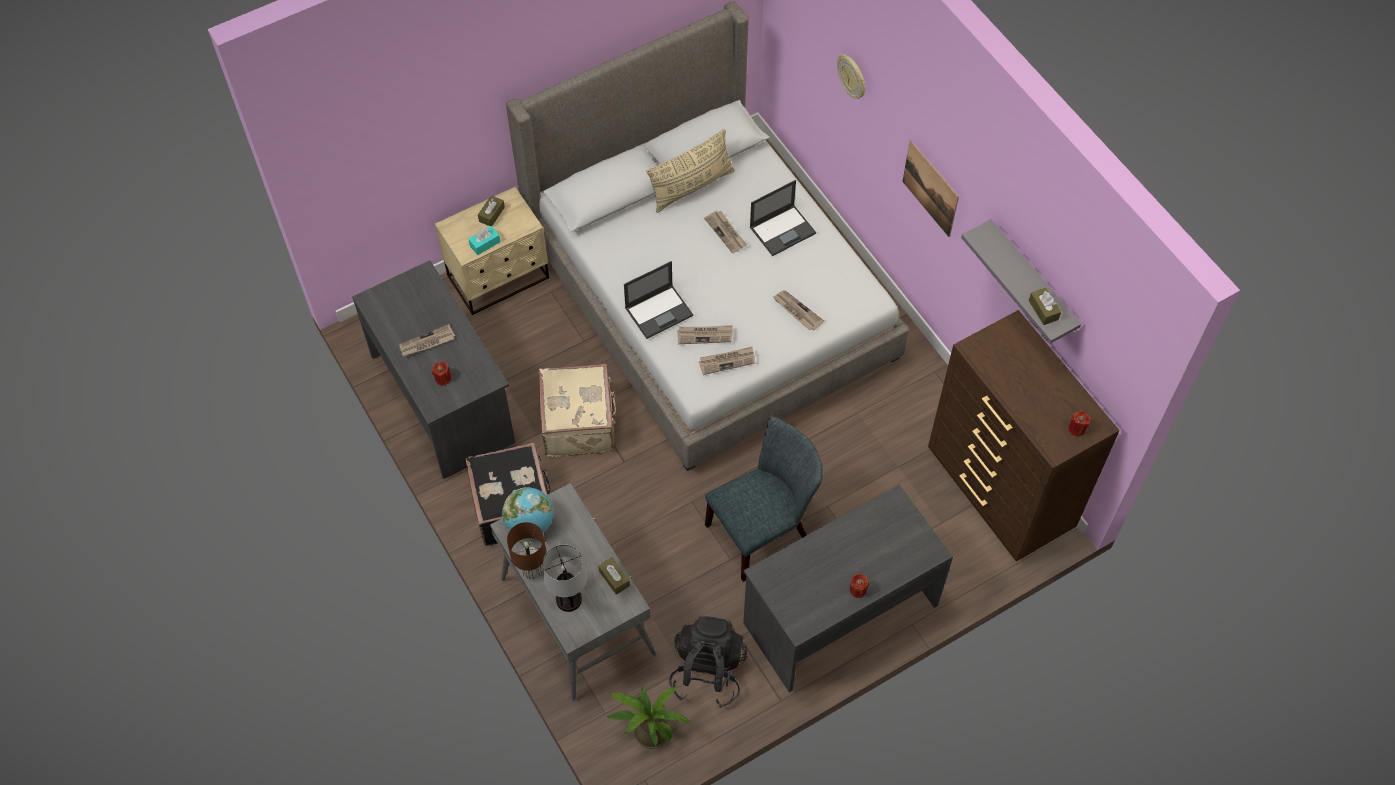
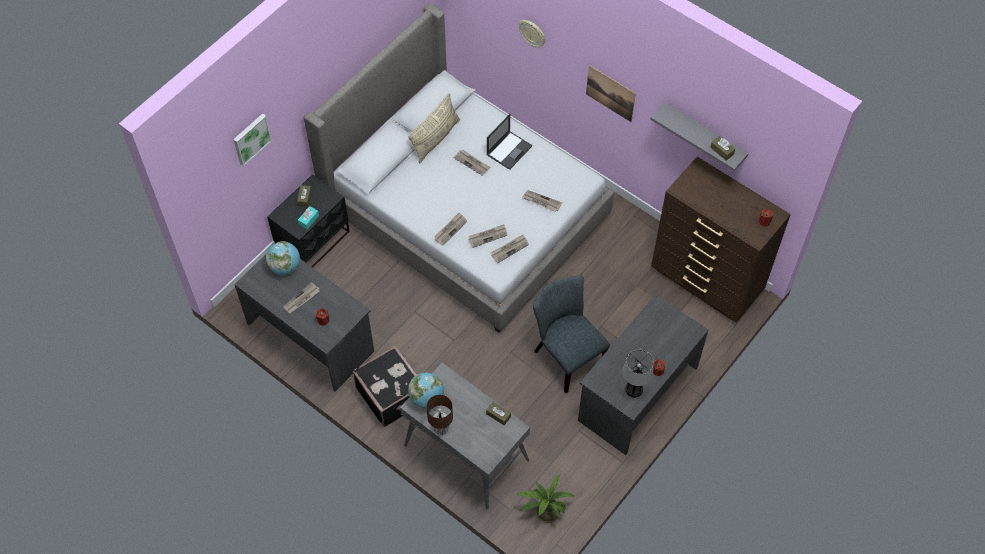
camera: 20 degrees left, 0 degrees up
beige nightstand [435,187,549,315] -> black nightstand [267,174,350,268]
beige suitcase [539,364,617,457] -> none
table lamp [543,544,588,612] -> table lamp moved to [622,350,654,397]
laptop [624,261,693,339] -> newspaper [434,213,467,246]
black backpack [669,616,747,708] -> none
grey chair [705,416,823,582] -> grey chair turned 75 degrees counterclockwise [533,275,610,393]
none -> picture [233,113,272,166]
none -> globe [266,241,300,275]

